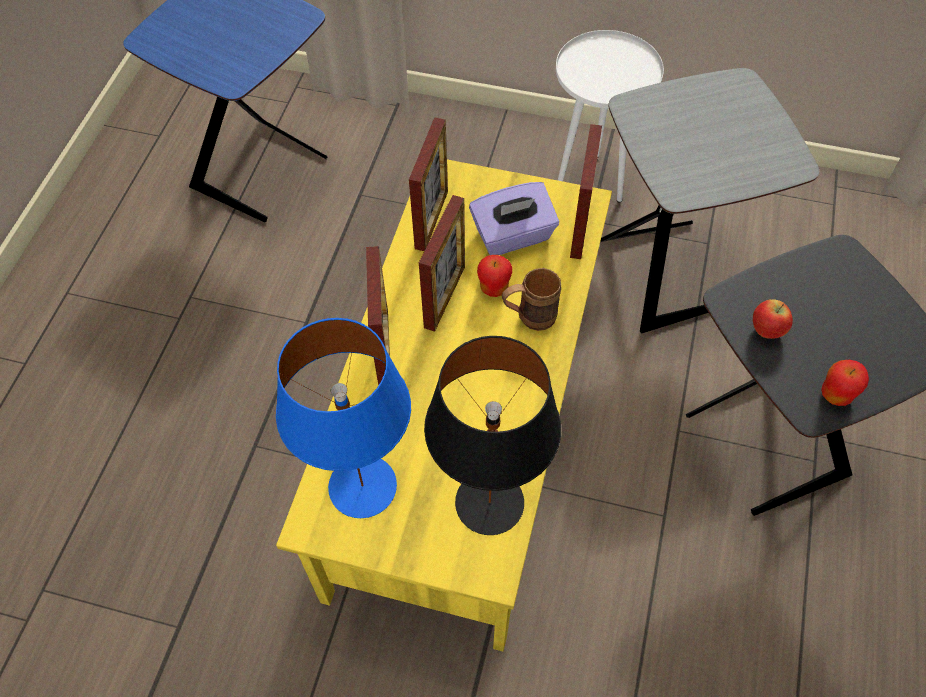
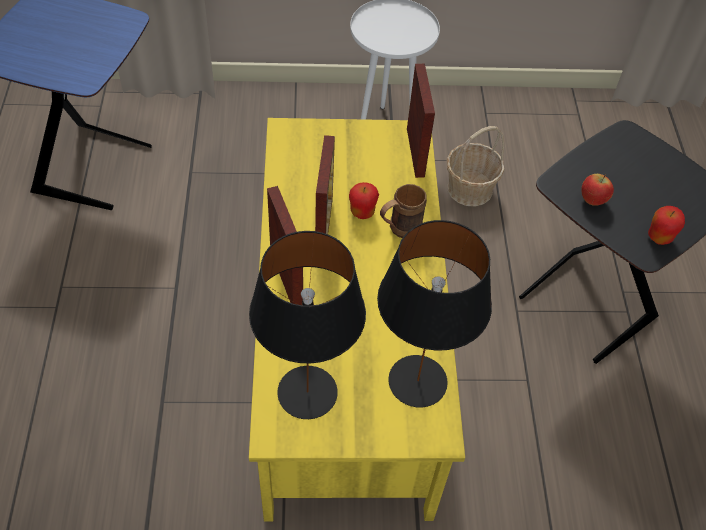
camera: 20 degrees left, 5 degrees down
blue table lamp [276,318,411,518] -> black table lamp [249,231,366,419]
picture frame [409,117,448,251] -> none
purple tissue box [469,182,559,255] -> none
grey side table [600,68,819,334] -> basket [447,126,505,207]

